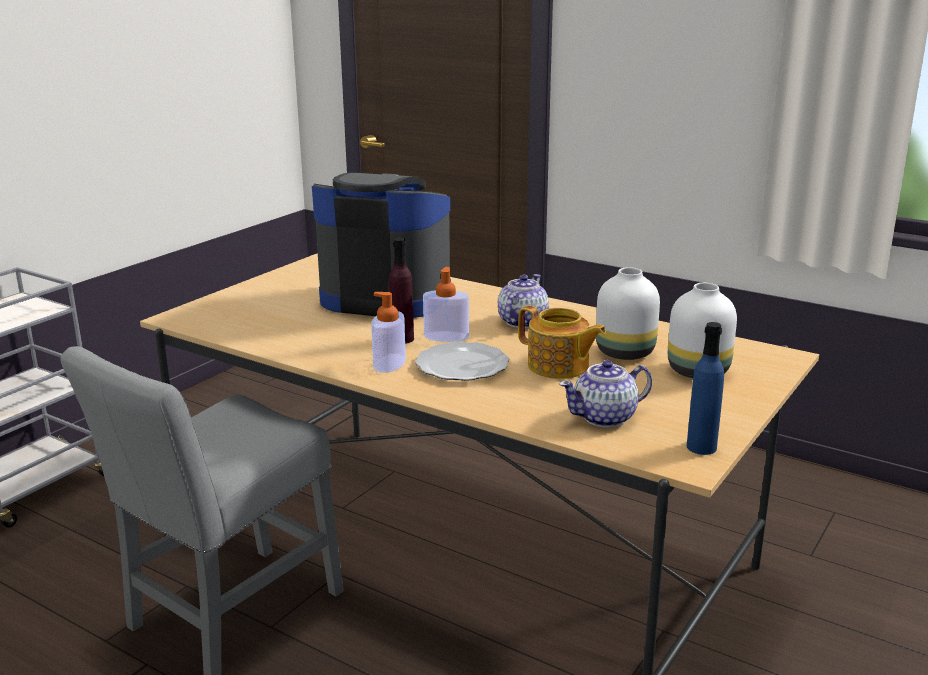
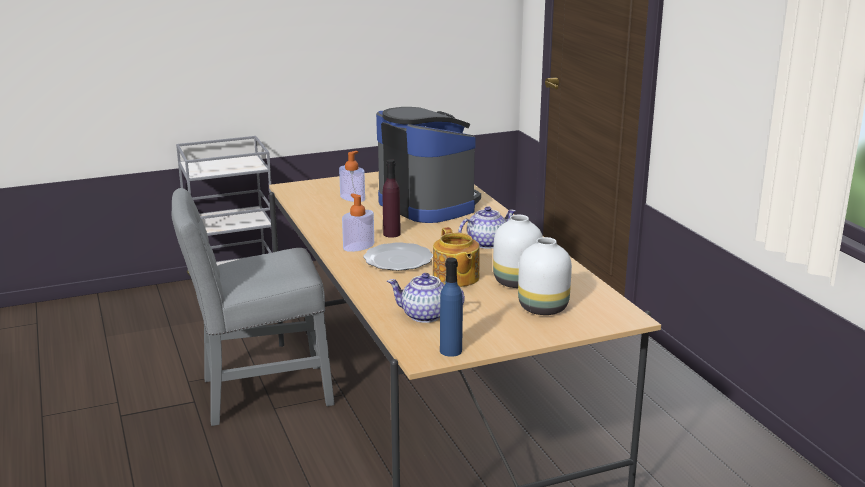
camera: 35 degrees right, 0 degrees up
soap dispenser [423,267,469,342] -> soap dispenser moved to [339,151,365,202]

